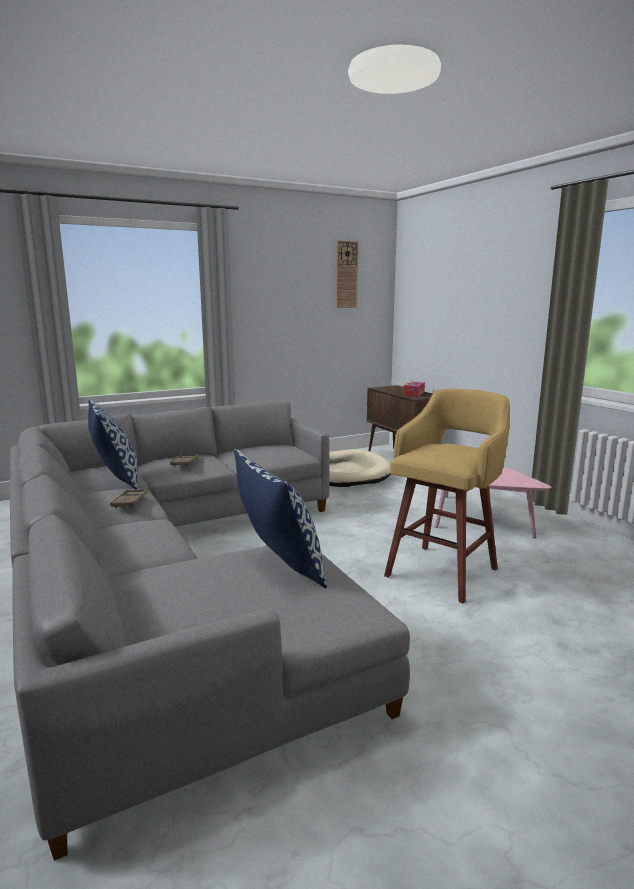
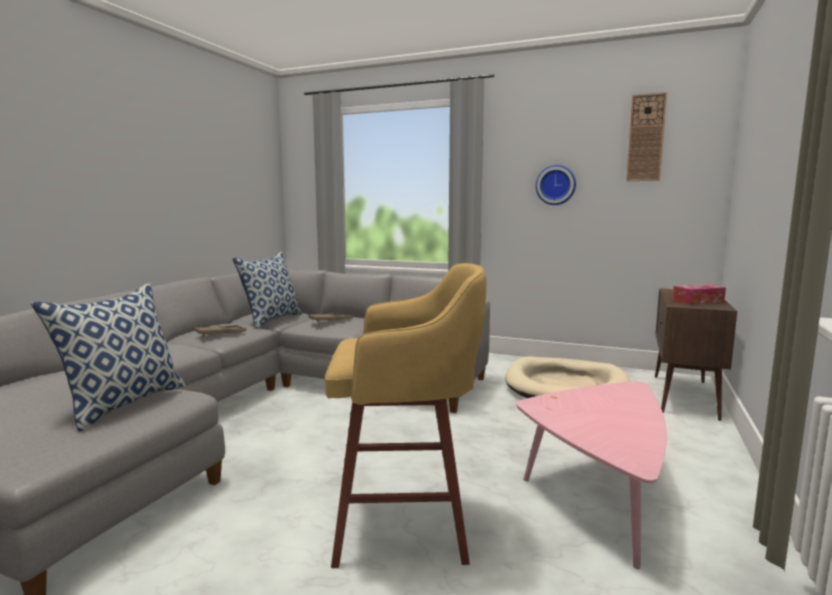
camera: 50 degrees right, 5 degrees down
none -> wall clock [536,165,576,205]

